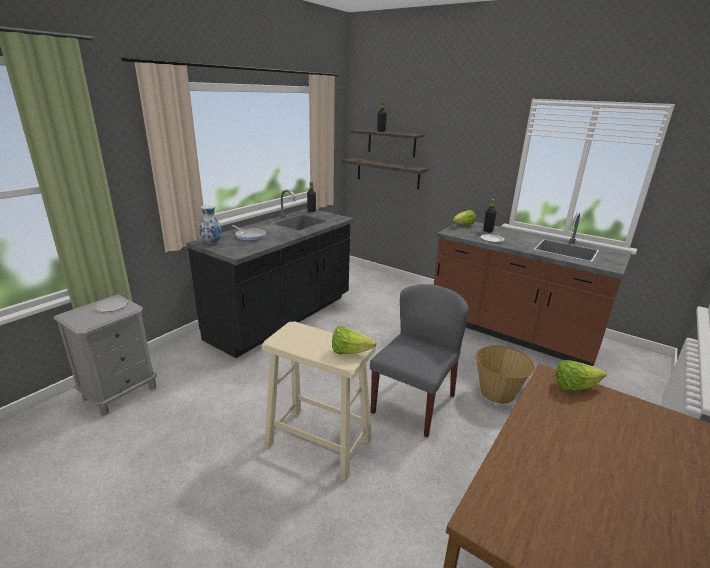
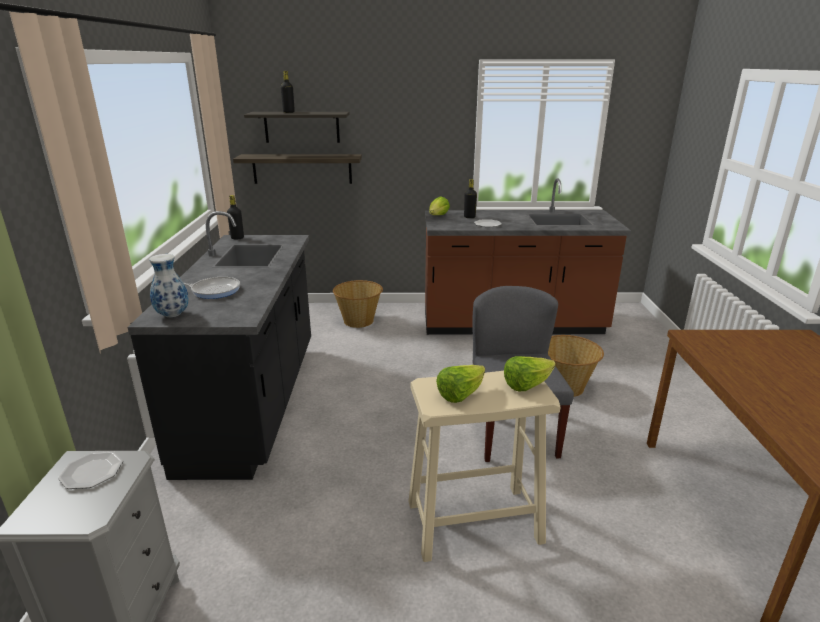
camera: 35 degrees left, 0 degrees up
lettuce [556,360,606,392] -> lettuce moved to [436,365,485,403]
none -> basket [333,280,383,328]

